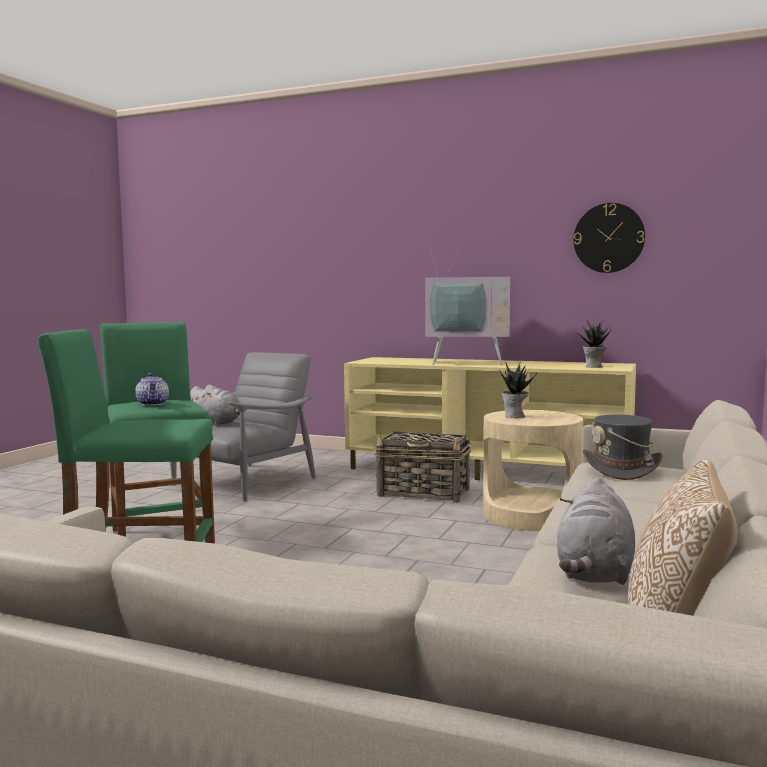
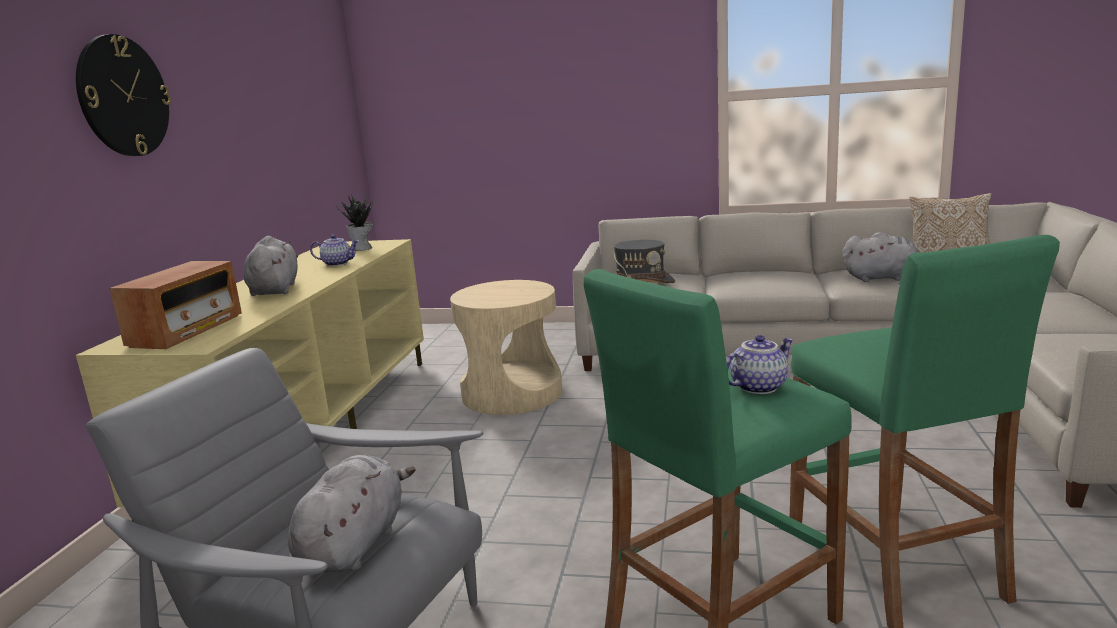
camera: 100 degrees left, 10 degrees up
basket [374,432,471,503] -> none
television [425,245,510,365] -> grey plush toy [244,236,298,296]
potted plant [499,362,537,418] -> none
wall clock [573,203,645,273] -> wall clock moved to [76,34,171,156]
none -> radio [109,261,242,349]
none -> teapot [310,235,359,266]

